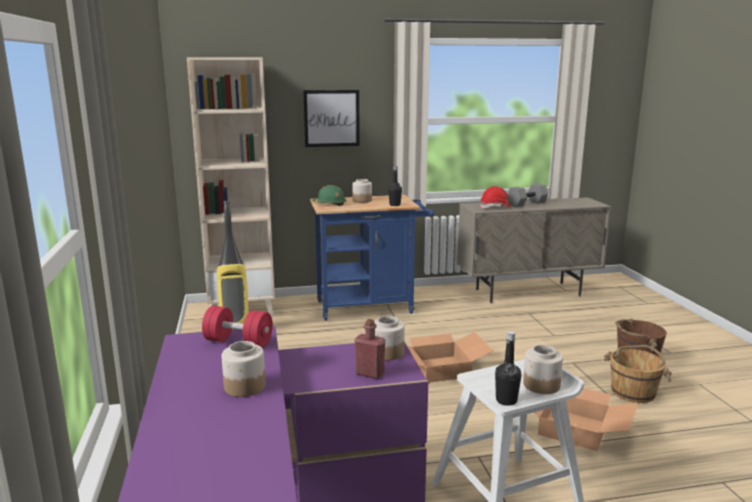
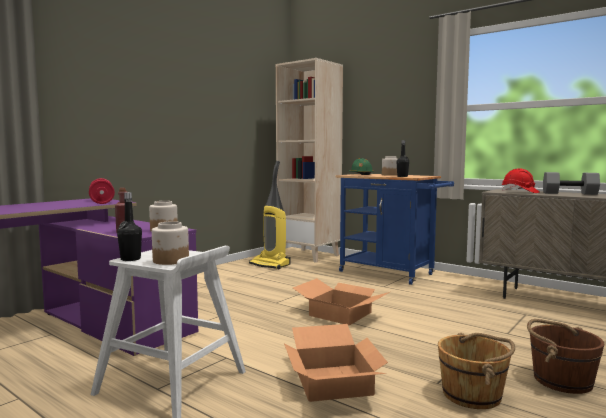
camera: 50 degrees right, 10 degrees down
jar [222,341,266,397] -> none
picture [303,90,360,147] -> none

